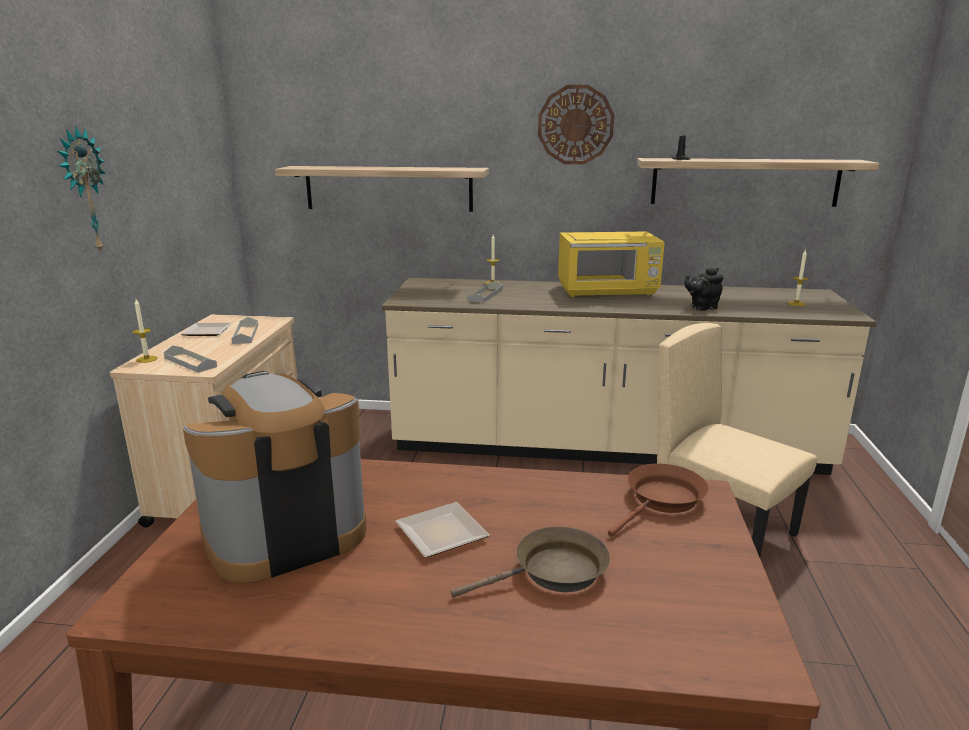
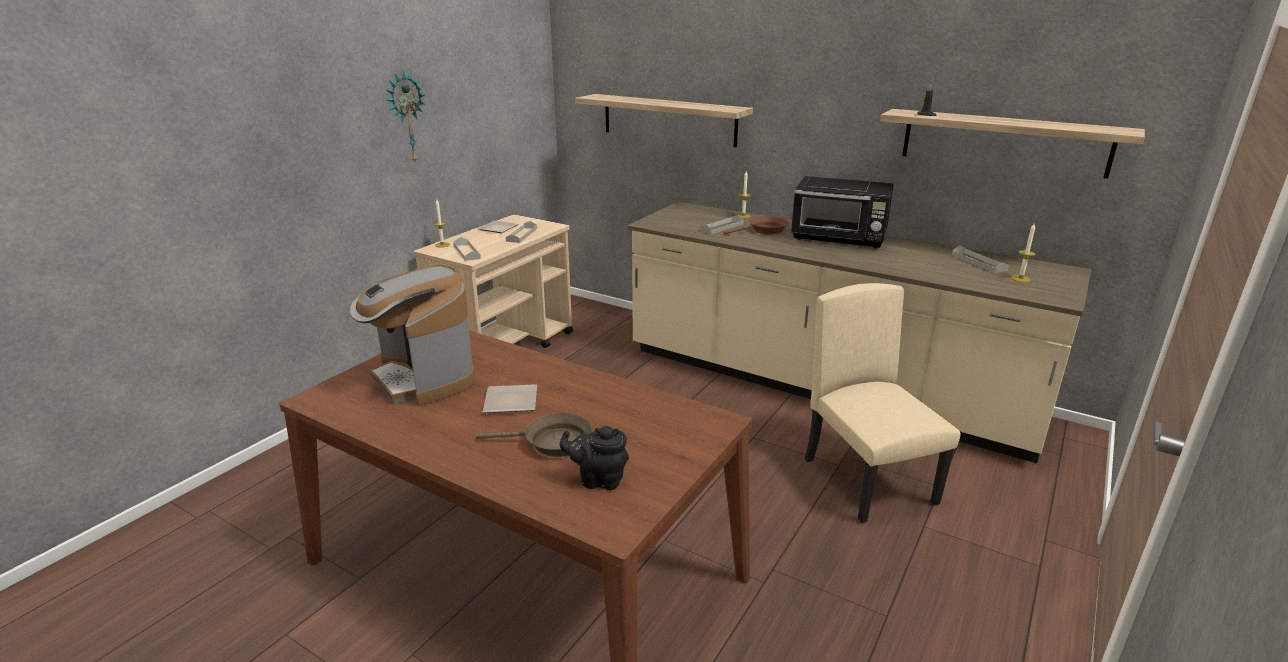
camera: 25 degrees right, 5 degrees up
coffee machine [183,371,367,583] -> coffee machine turned 120 degrees counterclockwise [350,265,475,406]
wall clock [538,85,614,164] -> none
yellow microwave [558,232,665,297] -> black microwave [791,176,894,248]
brown frying pan [608,463,709,537] -> brown frying pan moved to [724,216,789,234]
black teapot [684,268,724,311] -> black teapot moved to [560,426,629,490]
none -> grey tray [952,245,1009,273]

